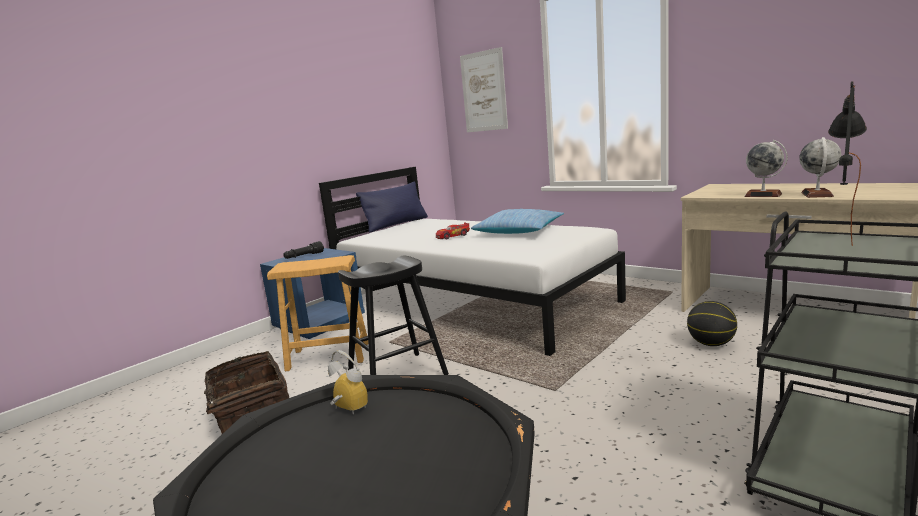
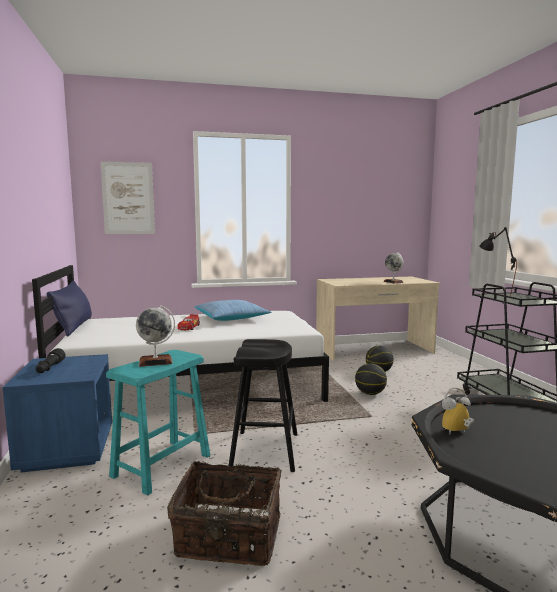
camera: 55 degrees left, 5 degrees down
brown stool [267,255,368,371] -> turquoise stool [106,350,210,495]
globe [744,140,788,197] -> globe moved to [136,305,175,367]
none -> basketball [355,363,387,395]

